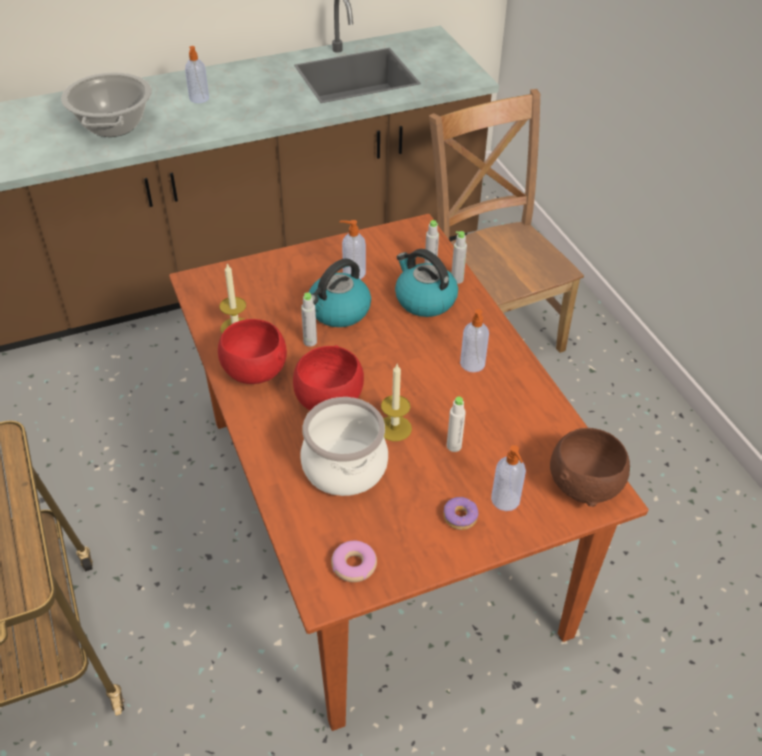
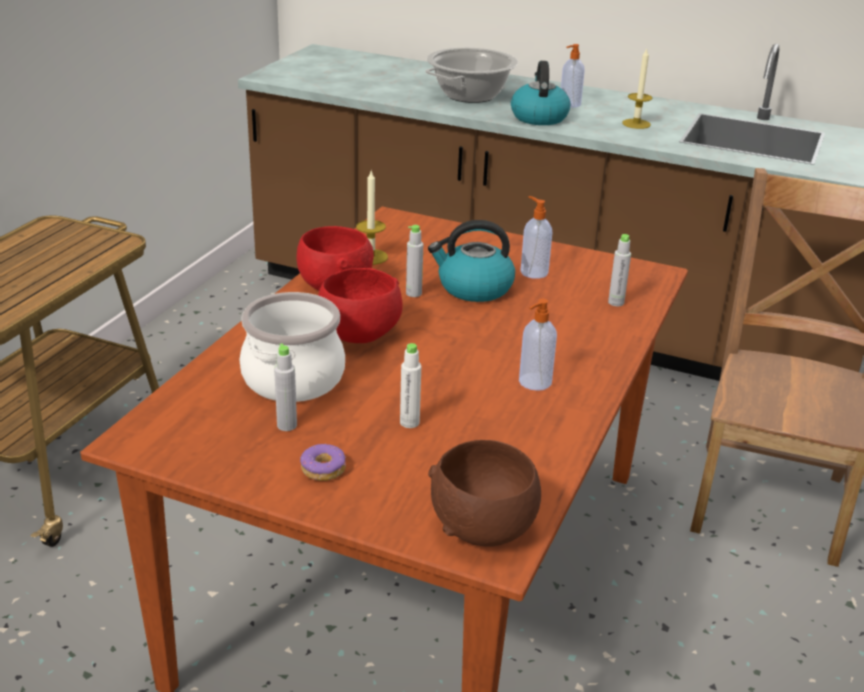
camera: 45 degrees right, 15 degrees down
donut [331,541,377,582] -> none
candle [381,363,412,441] -> candle moved to [622,48,652,129]
kettle [395,249,458,317] -> kettle moved to [511,61,570,125]
grey bottle [451,231,467,284] -> grey bottle moved to [274,343,297,431]
soap dispenser [491,445,526,511] -> none

